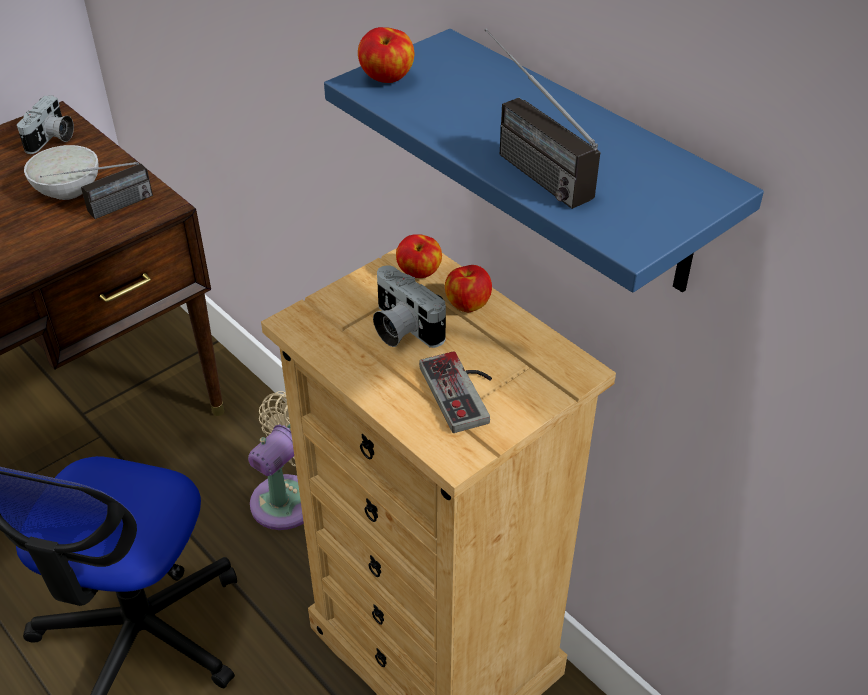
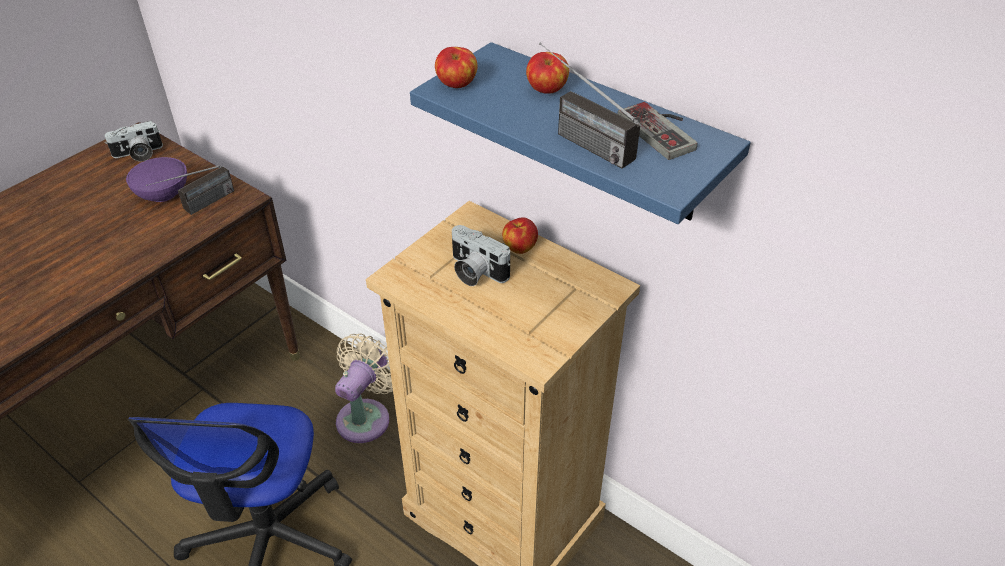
camera: 10 degrees left, 0 degrees up
camera [17,95,74,154] -> camera turned 60 degrees clockwise [104,121,163,161]
white bowl [24,145,99,200] -> purple bowl [126,157,187,202]
apple [396,234,442,278] -> apple moved to [526,52,569,94]
game controller [419,351,492,433] -> game controller moved to [617,102,697,160]

